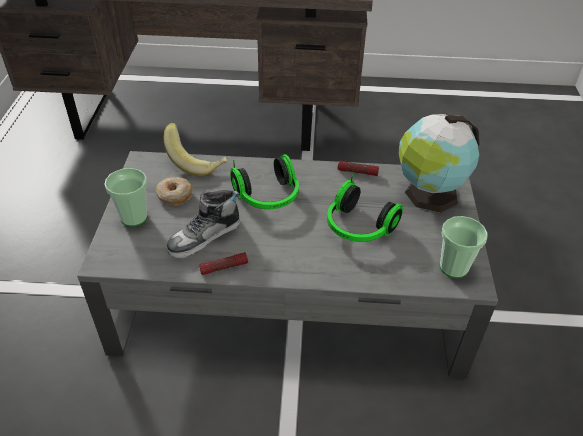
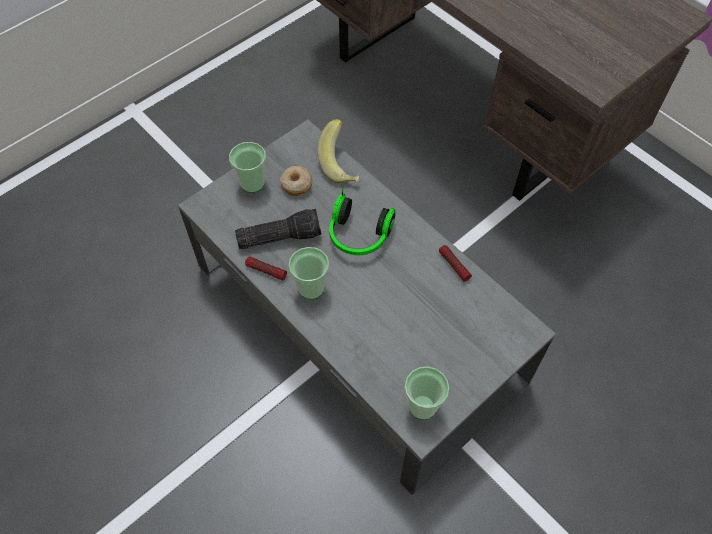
camera: 45 degrees right, 15 degrees up
shoe [166,190,240,258] -> flashlight [235,209,322,249]
headphones [327,173,403,242] -> none
globe [398,114,479,213] -> none
none -> cup [289,247,329,300]

